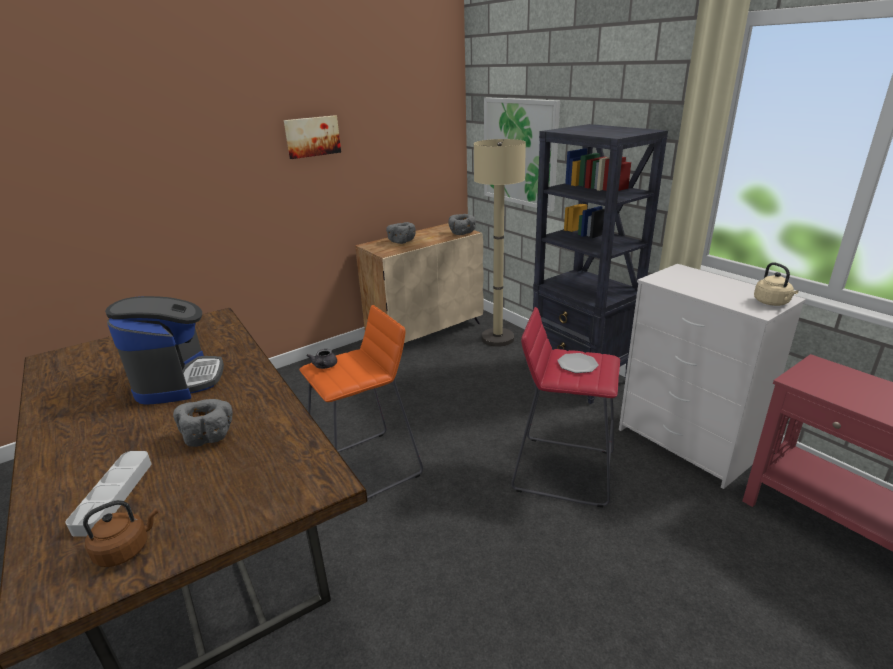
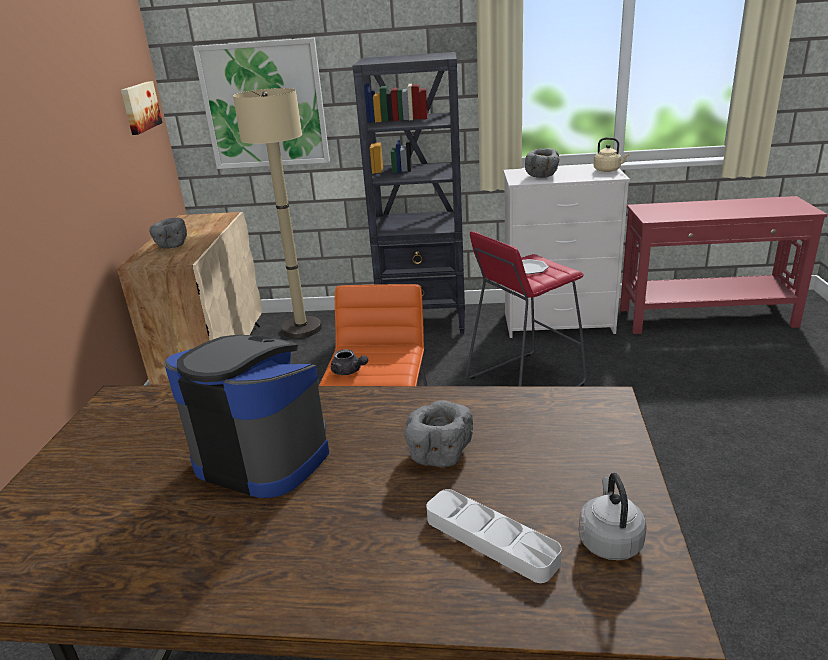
camera: 50 degrees left, 0 degrees up
brown kettle [83,500,158,567] -> grey kettle [579,473,647,560]
picture [284,115,341,159] -> picture moved to [121,81,163,135]
grey bowl [448,214,476,235] -> grey bowl moved to [525,148,559,178]

